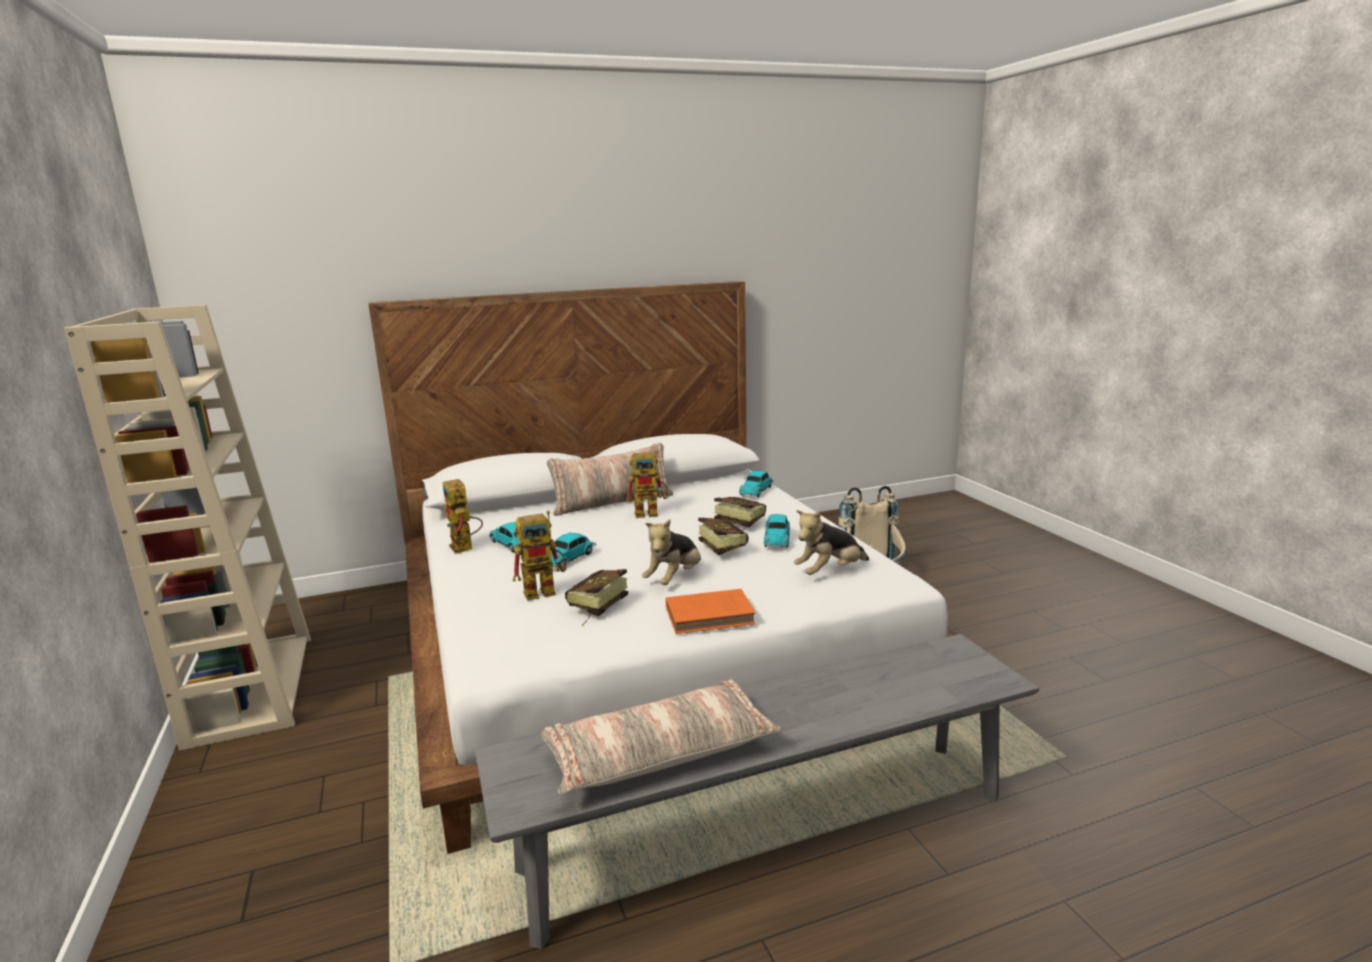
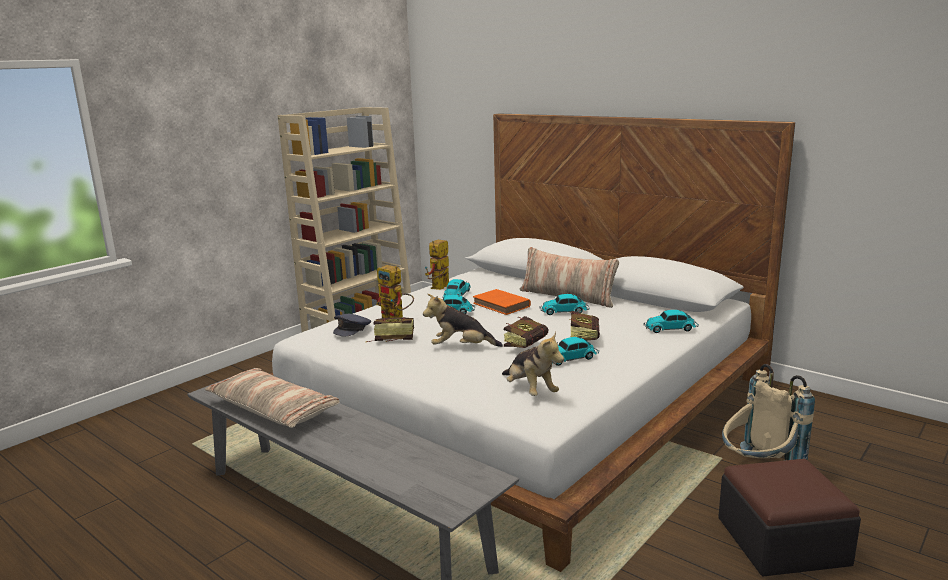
camera: 60 degrees right, 0 degrees up
toy robot [626,450,668,518] -> toy car [540,294,589,315]
orange book [666,589,756,634] -> orange book moved to [473,289,531,315]
plush toy [794,510,869,575] -> plush toy turned 150 degrees counterclockwise [502,332,564,396]
none -> grey cap [333,314,371,336]
none -> ottoman [718,459,861,577]

